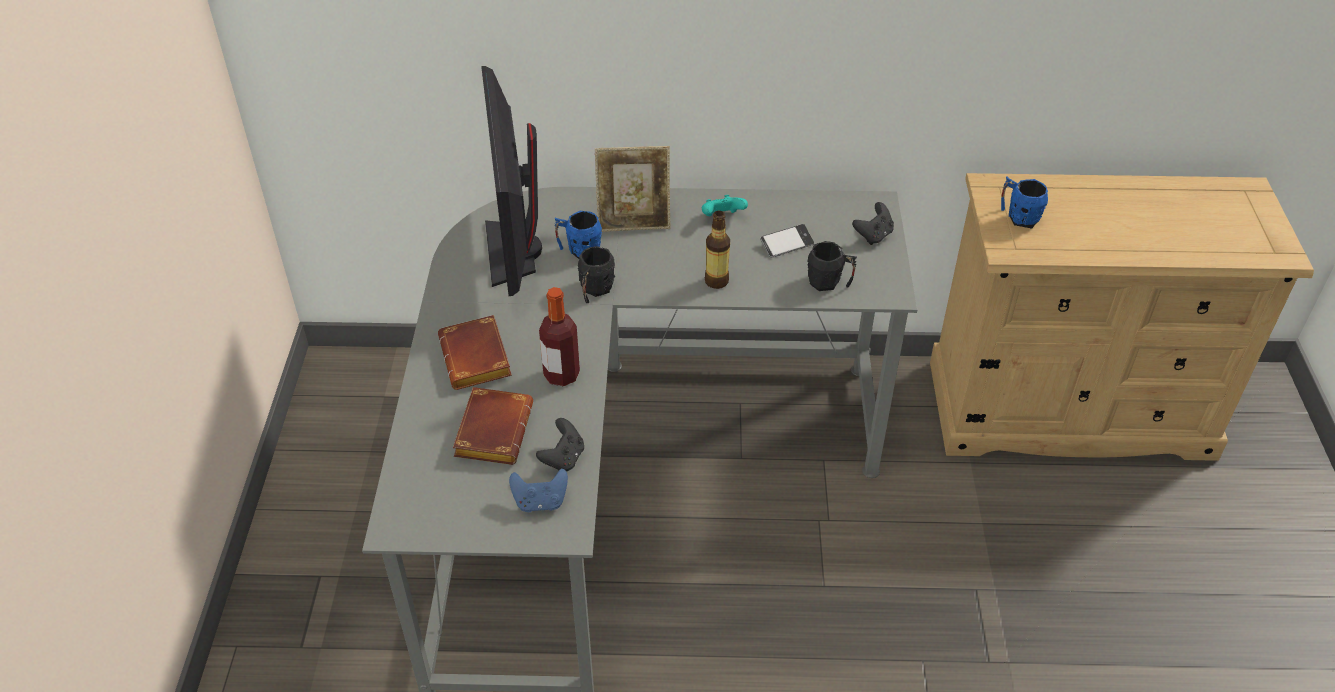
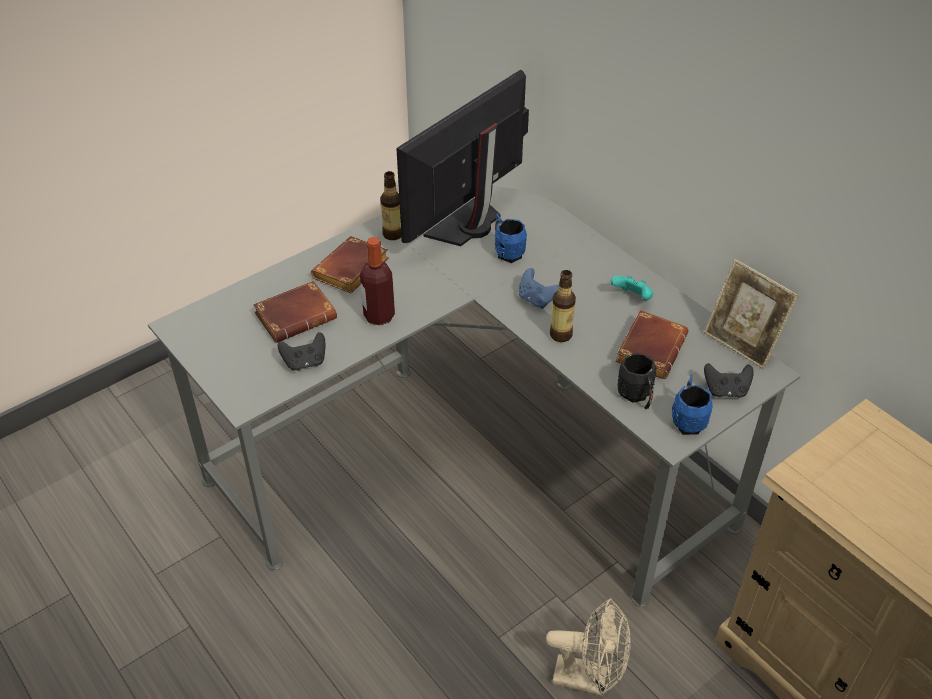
camera: 50 degrees right, 0 degrees up
blue game controller [509,469,568,512] -> blue game controller moved to [518,268,559,309]
black mug [578,246,615,303] -> none
picture frame [595,146,671,232] -> picture frame moved to [704,259,799,369]
phone [760,224,814,258] -> brown book [615,310,688,379]
blue mug [1001,177,1048,229] -> blue mug moved to [672,374,712,435]
none -> bottle [380,171,401,240]
none -> beige fan [546,598,631,696]

